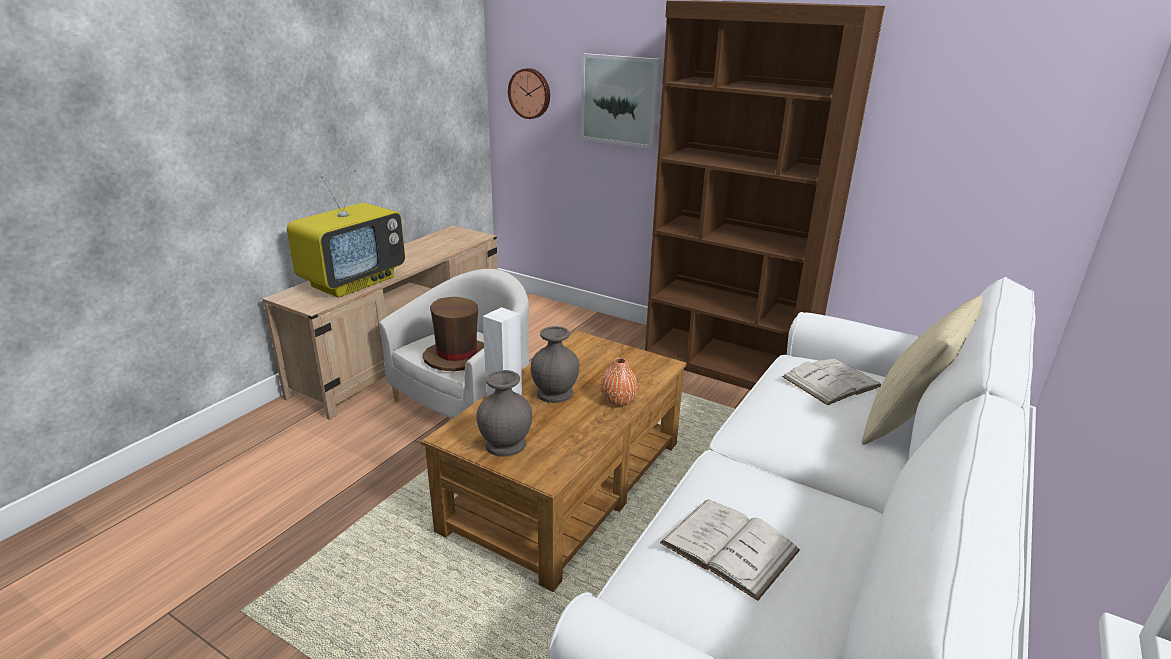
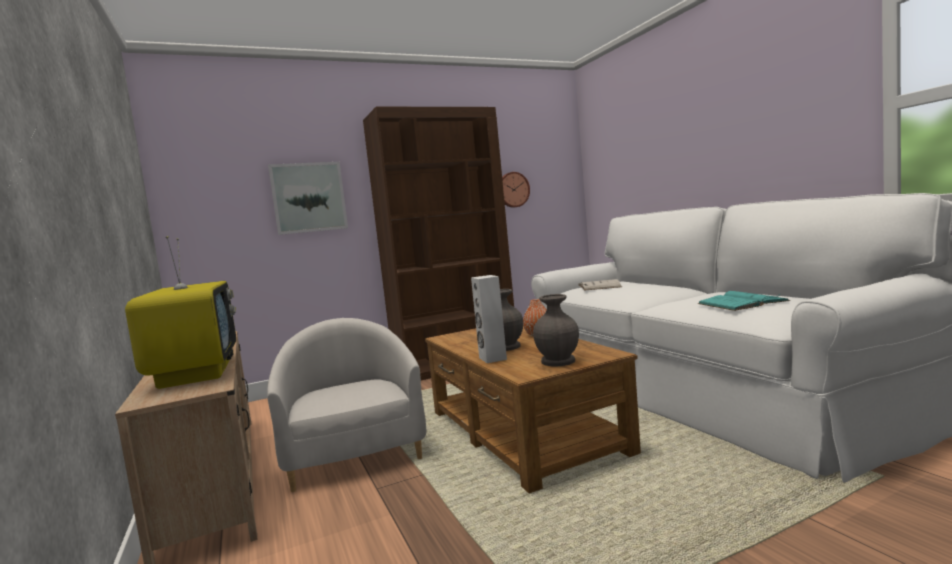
camera: 55 degrees left, 20 degrees down
brown hat [423,297,484,371] -> none
wall clock [508,68,550,119] -> wall clock moved to [502,172,530,208]
white book [660,499,800,601] -> turquoise book [698,291,790,311]
beige pillow [862,296,983,445] -> none

